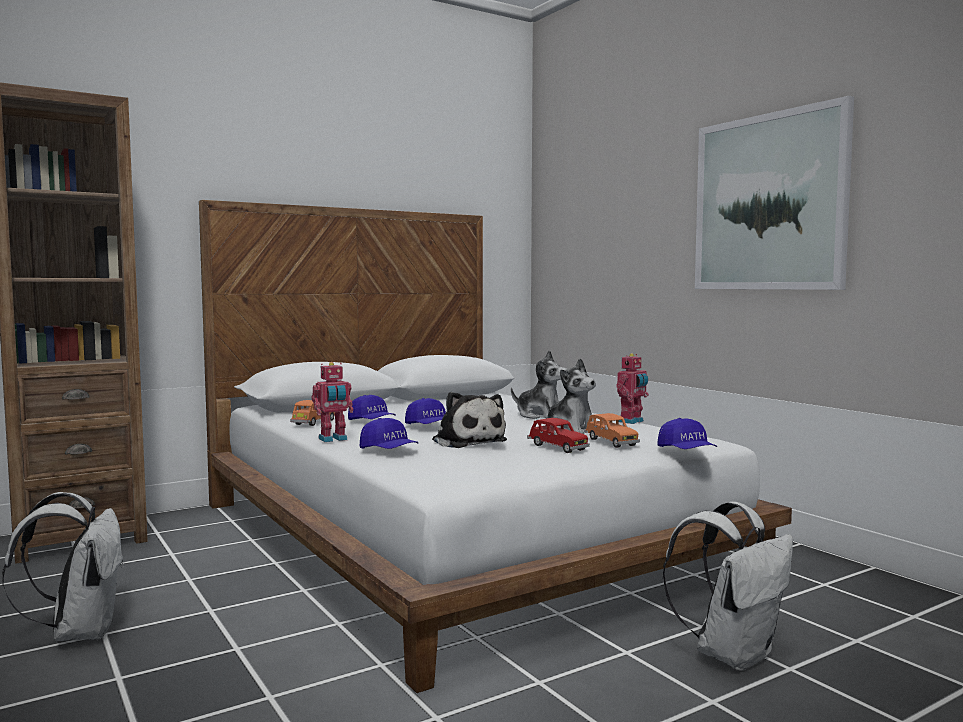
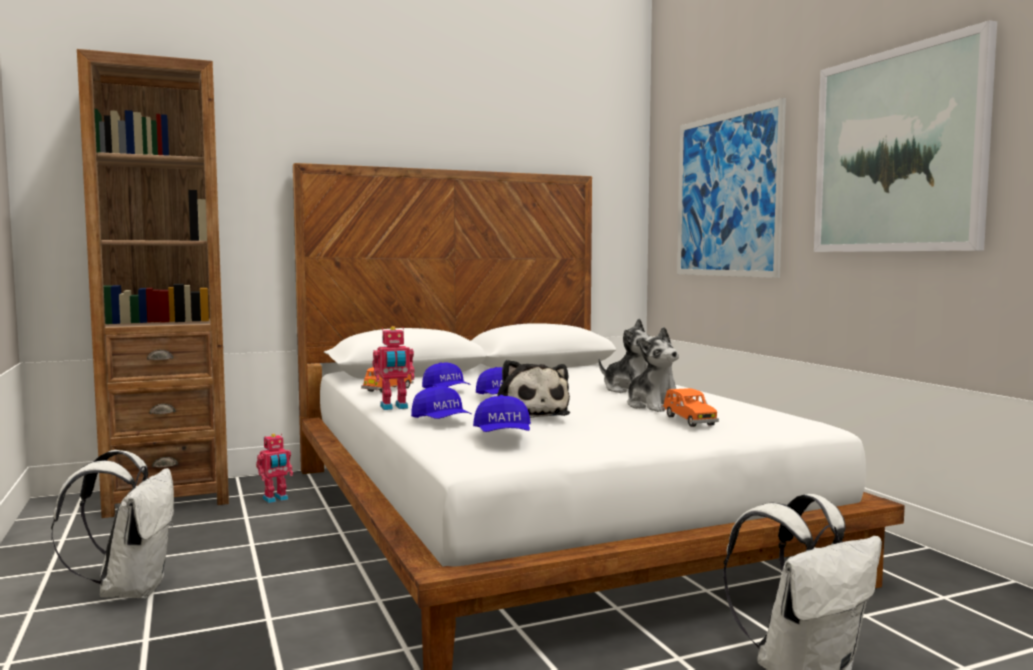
camera: 10 degrees right, 0 degrees up
red toy car [527,418,590,453] -> none
toy robot [616,353,649,424] -> toy robot moved to [256,434,293,503]
blue cap [657,418,717,449] -> blue cap moved to [473,395,531,432]
none -> picture [677,98,786,278]

